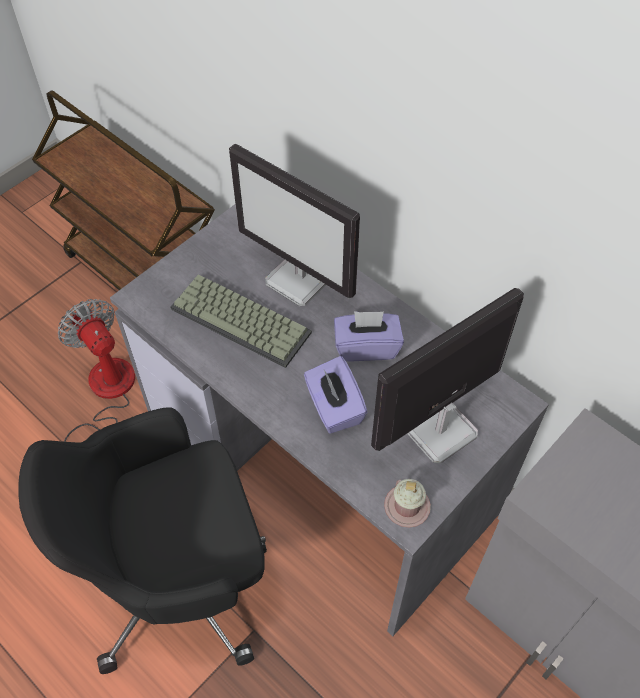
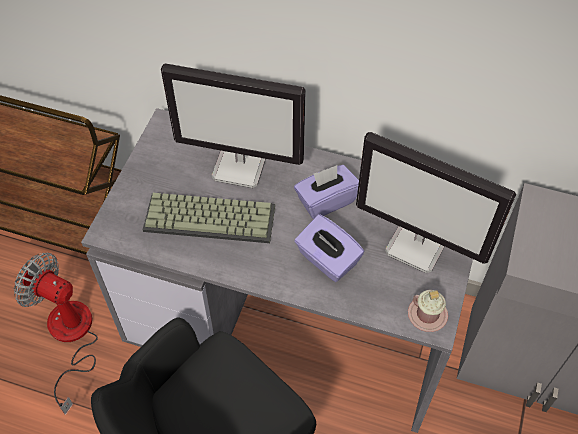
camera: 25 degrees left, 0 degrees up
monitor [371,288,524,464] -> monitor turned 90 degrees counterclockwise [356,132,516,273]

